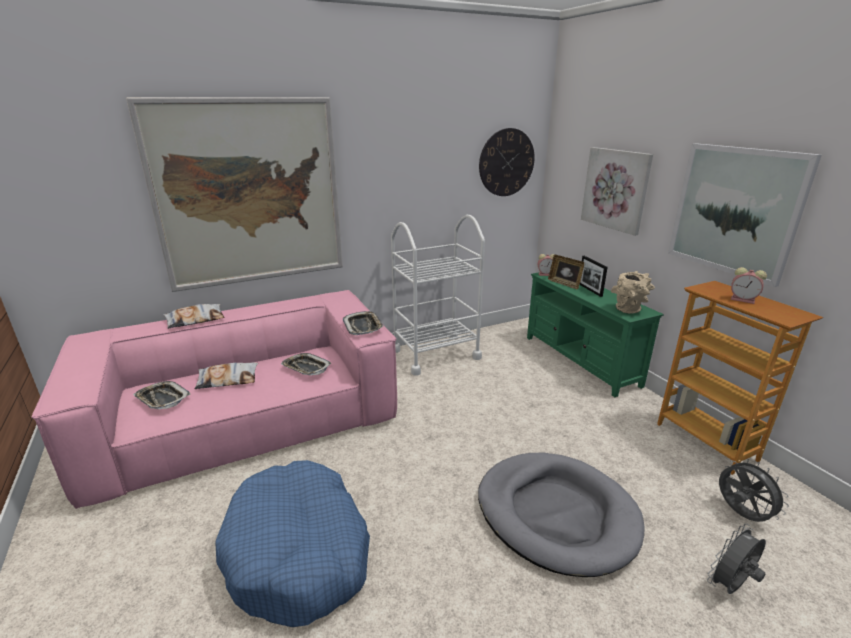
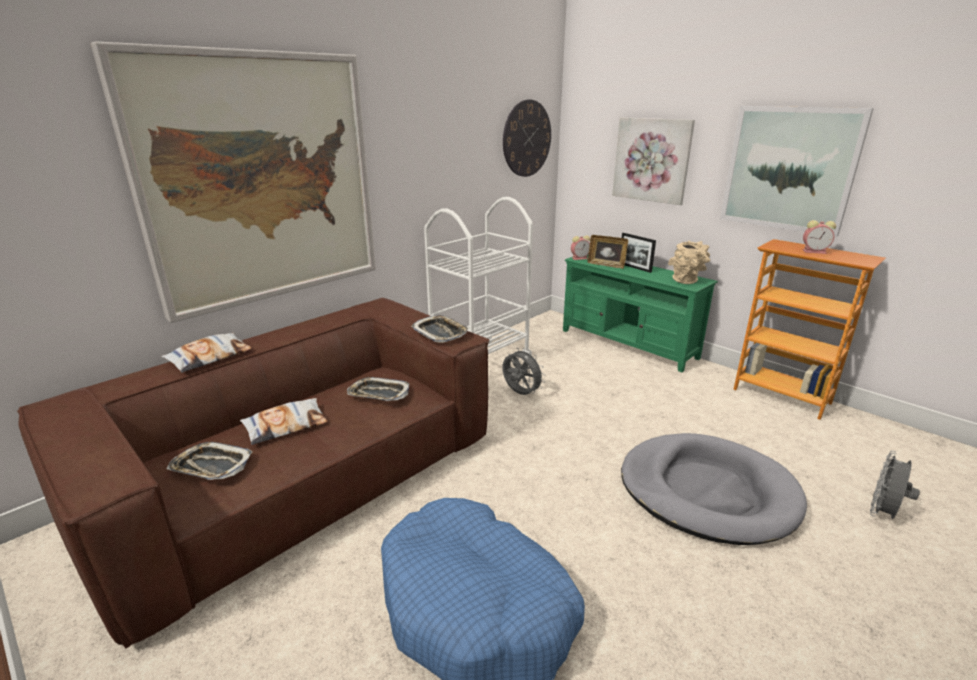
camera: 20 degrees left, 0 degrees up
pink sofa [32,290,397,509] -> brown sofa [17,298,489,648]
grey fan [719,459,789,522] -> grey fan moved to [502,348,545,395]

